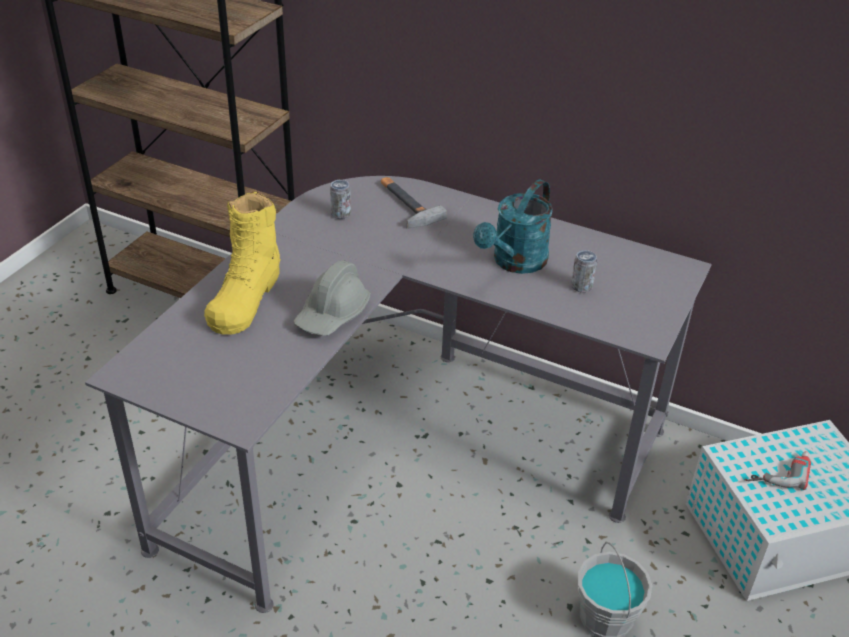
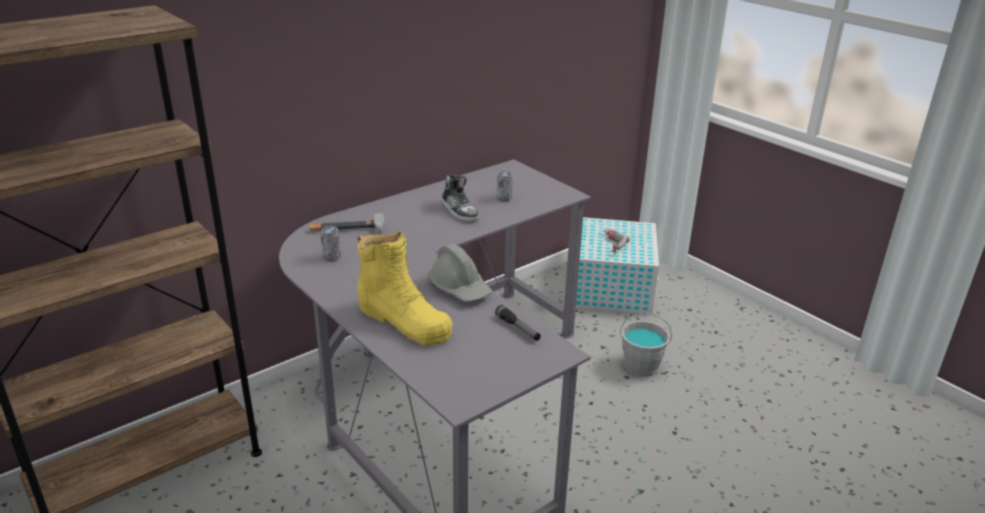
camera: 65 degrees left, 10 degrees down
turquoise watering can [473,180,553,274] -> shoe [442,175,479,221]
none -> flashlight [495,305,541,341]

